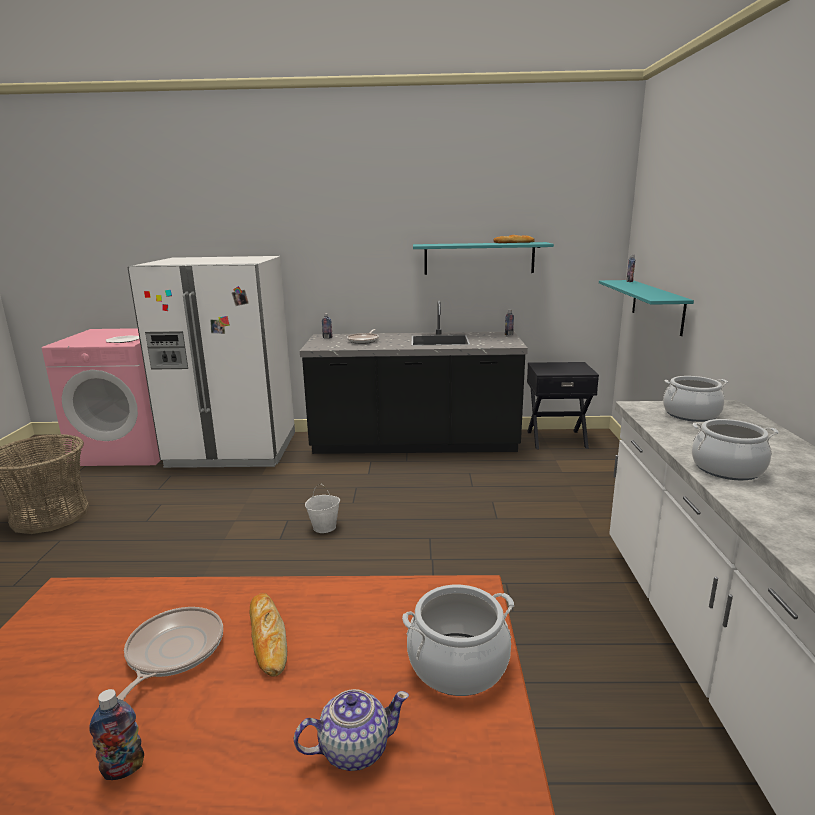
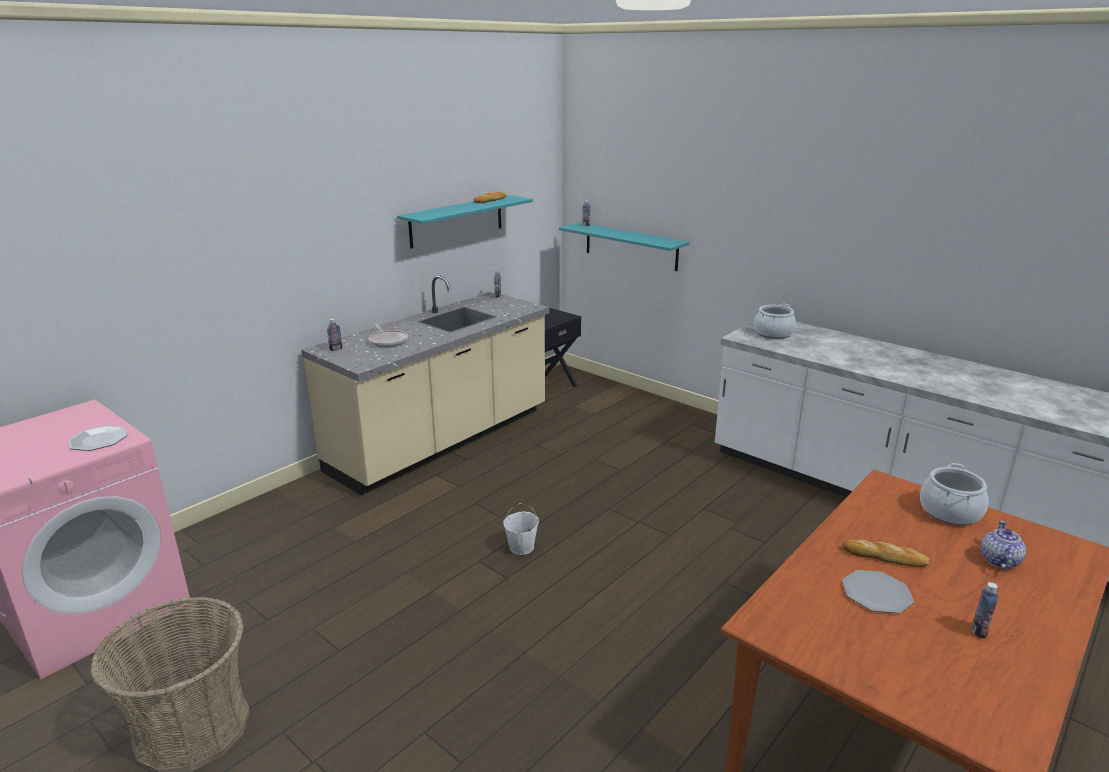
camera: 50 degrees left, 5 degrees up
frying pan [117,607,223,700] -> plate [842,570,914,613]
white fridge [127,256,295,468] -> none
black counter [300,301,528,454] -> beige counter [301,275,549,496]
cooking pot [692,419,779,480] -> none

